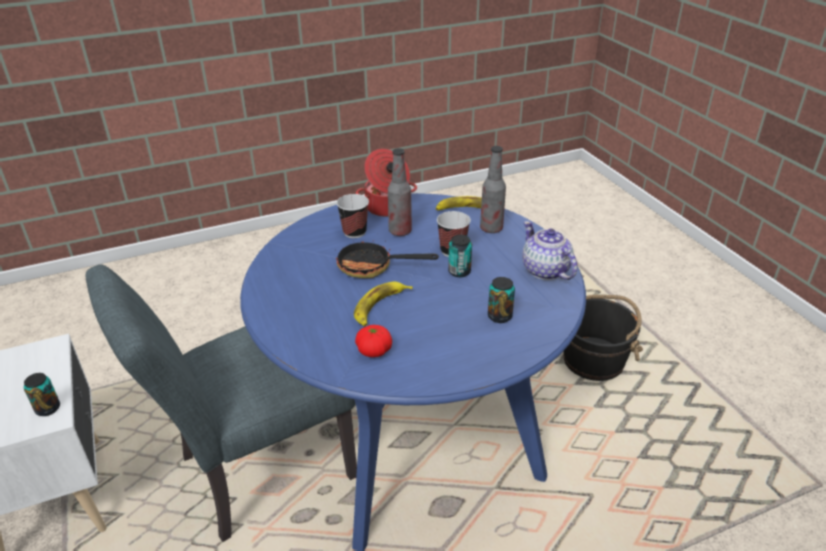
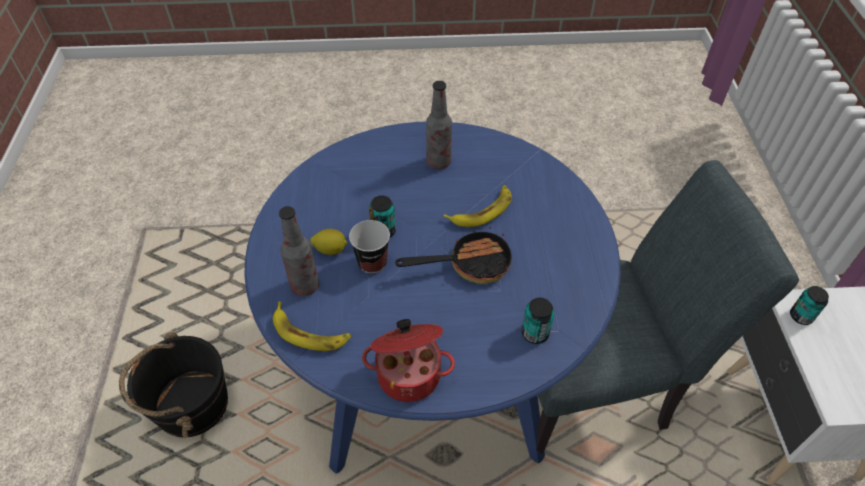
camera: 160 degrees left, 15 degrees up
cup [336,194,369,238] -> none
frying pan [336,240,439,278] -> frying pan turned 45 degrees counterclockwise [395,227,512,284]
tomato [355,325,392,357] -> none
bottle [388,148,412,236] -> bottle moved to [426,81,452,169]
can [488,277,515,323] -> can moved to [522,298,555,344]
teapot [522,221,577,280] -> none
none -> lemon [311,229,347,255]

